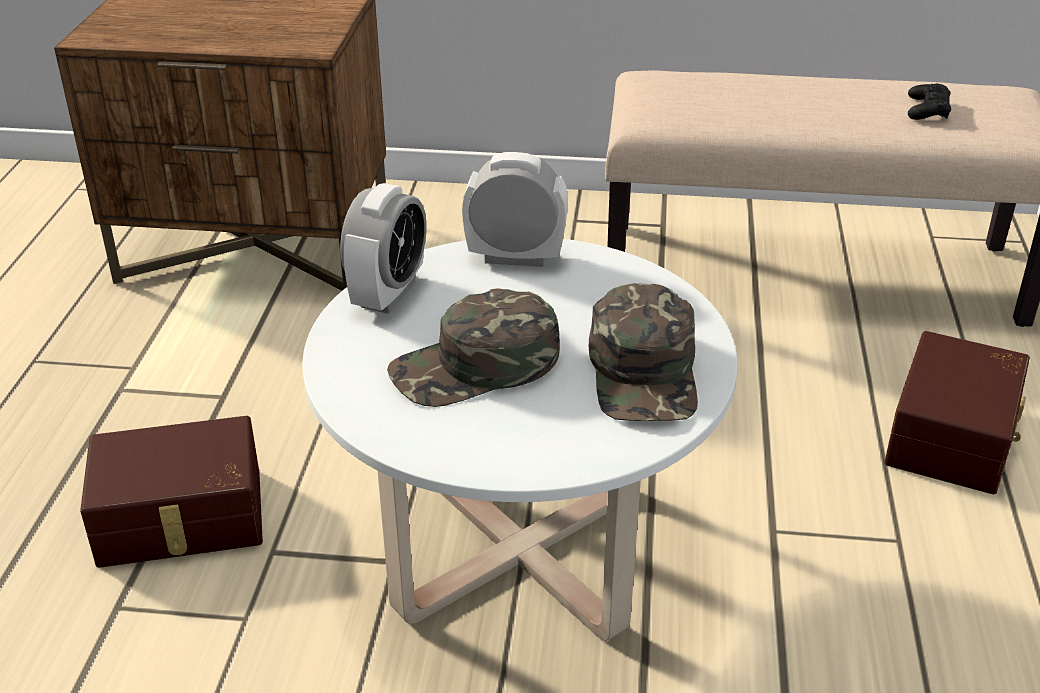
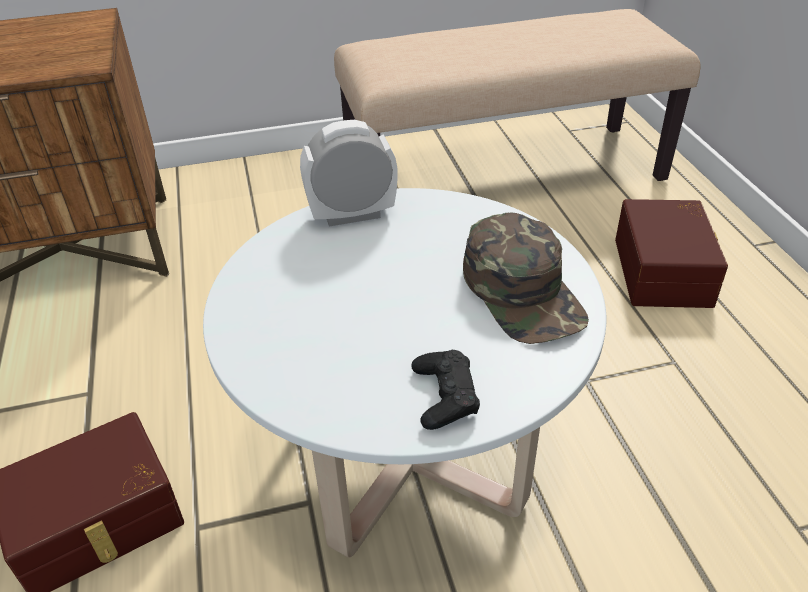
camera: 20 degrees left, 5 degrees up
alarm clock [340,183,427,314] -> none
green cap [387,288,560,407] -> none
black game controller [908,84,951,120] -> black game controller moved to [411,350,480,430]

